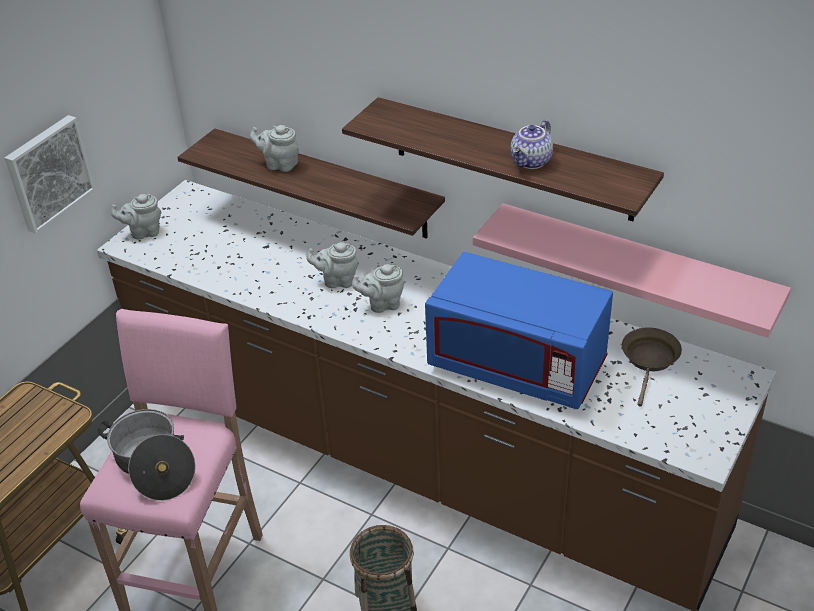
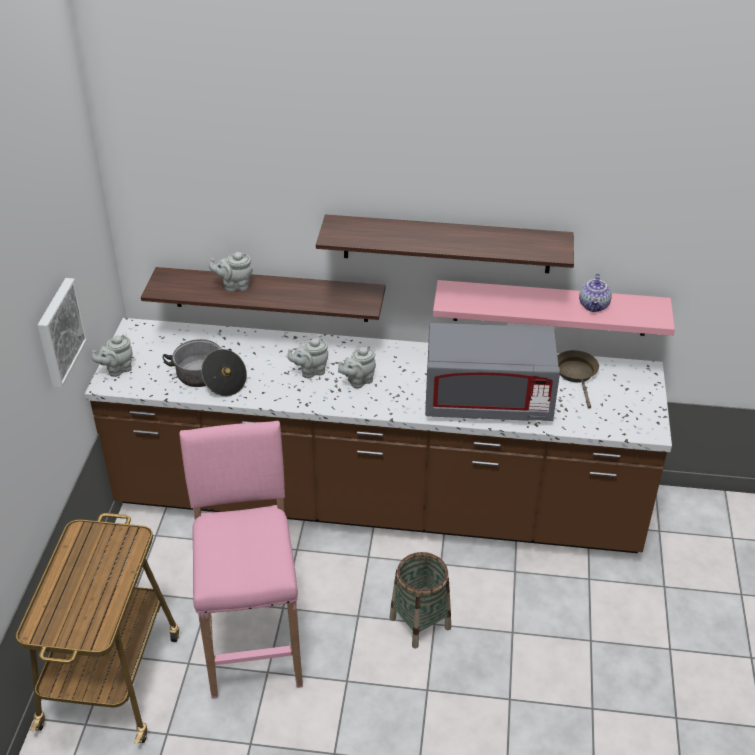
camera: 25 degrees left, 0 degrees up
cooking pot [97,409,196,501] -> cooking pot moved to [163,339,247,396]
blue microwave [425,252,613,409] -> grey microwave [425,323,560,421]
teapot [511,120,553,169] -> teapot moved to [579,273,612,312]

